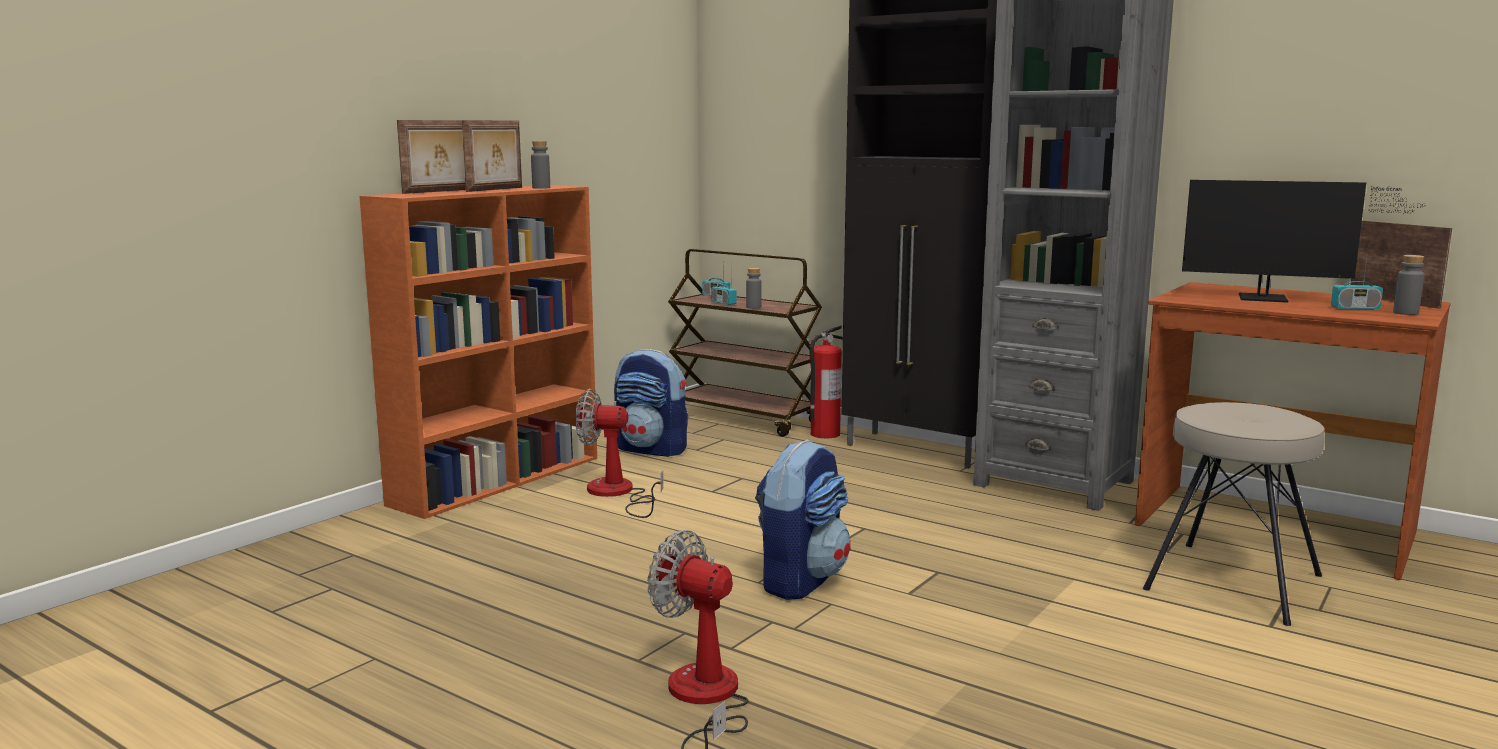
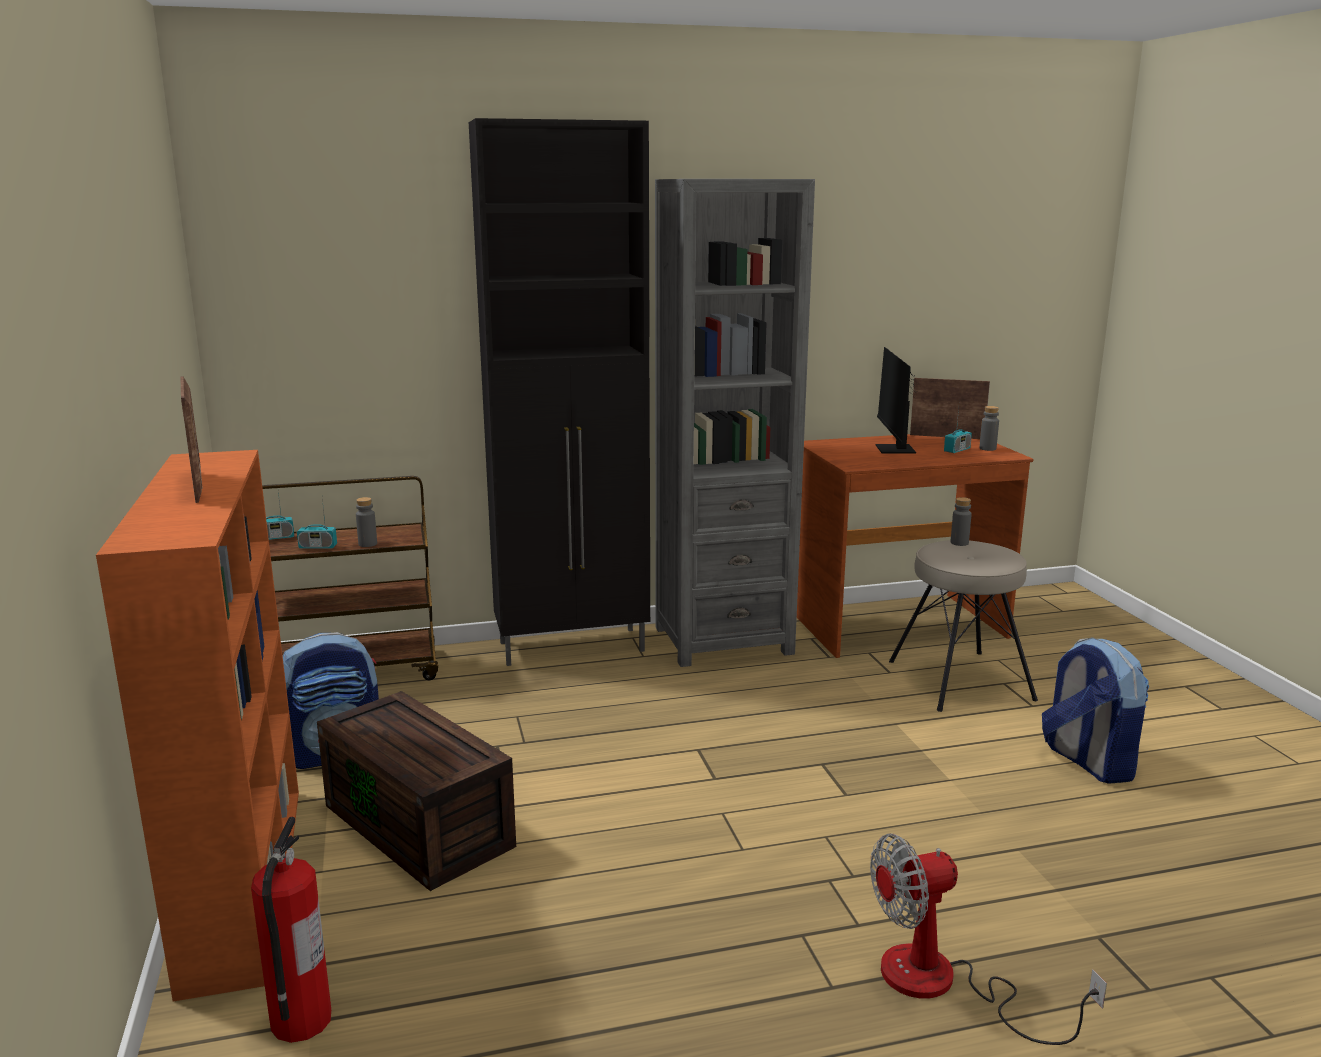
camera: 50 degrees left, 5 degrees up
picture frame [397,120,466,194] -> none
grey bottle [531,141,550,189] -> grey bottle moved to [951,497,972,546]
fan [576,389,664,518] -> brown storage box [317,691,516,891]
backpack [755,439,850,600] -> backpack moved to [1042,637,1149,784]
fire extinguisher [809,325,843,439] -> fire extinguisher moved to [251,817,331,1043]
monitor [1182,180,1423,303] -> monitor turned 120 degrees clockwise [876,347,918,454]

